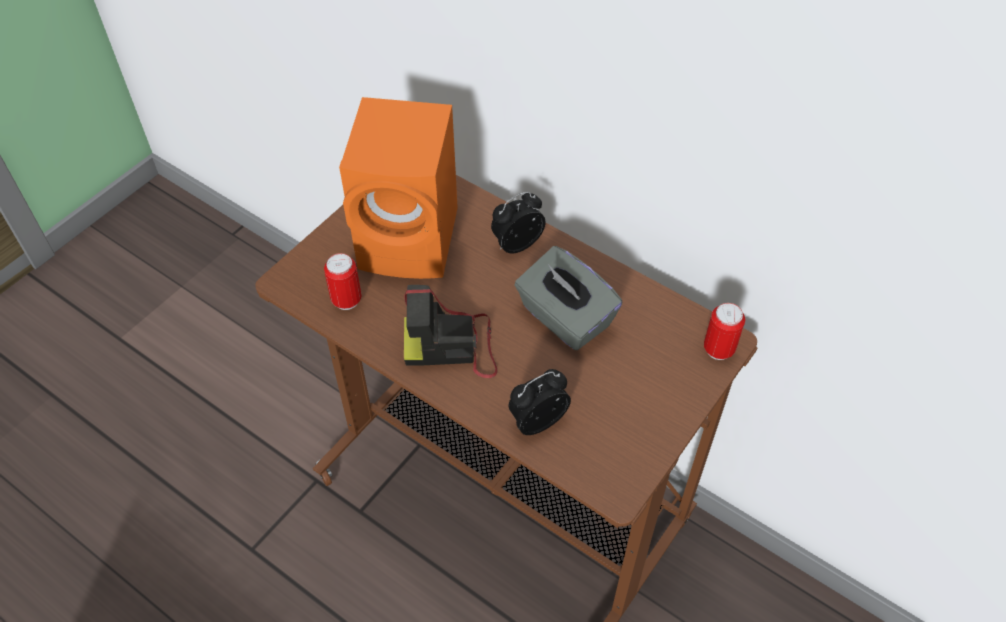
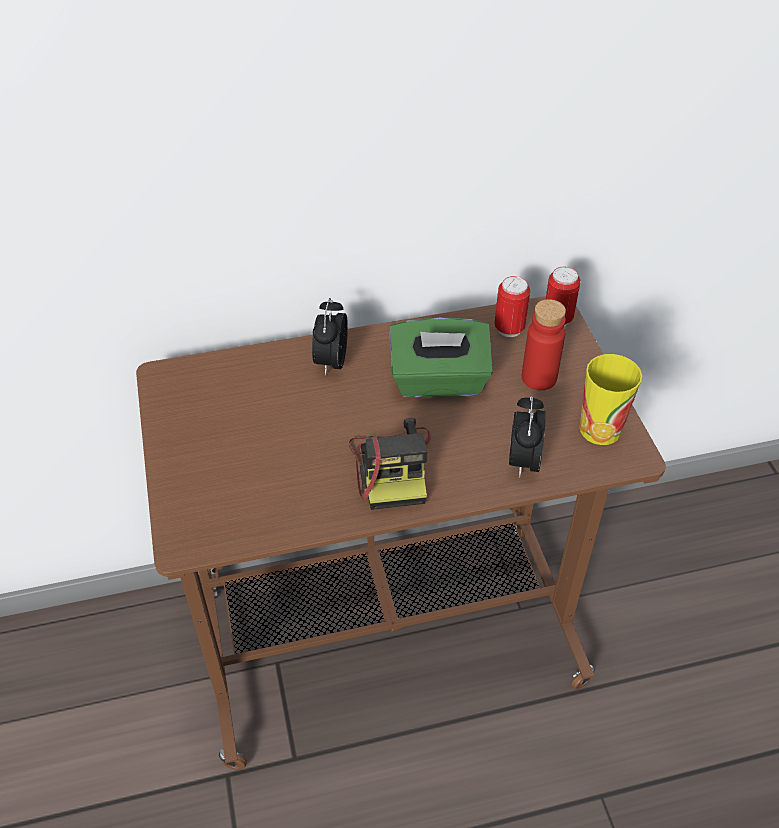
camera: 50 degrees left, 5 degrees down
can [324,253,362,310] -> can moved to [495,276,530,337]
orange speaker [339,97,458,279] -> none
camera [404,285,498,378] -> camera turned 45 degrees counterclockwise [349,418,431,510]
grey tissue box [515,246,623,350] -> green tissue box [389,318,493,398]
none -> red bottle [522,299,566,390]
none -> cup [580,354,642,445]

